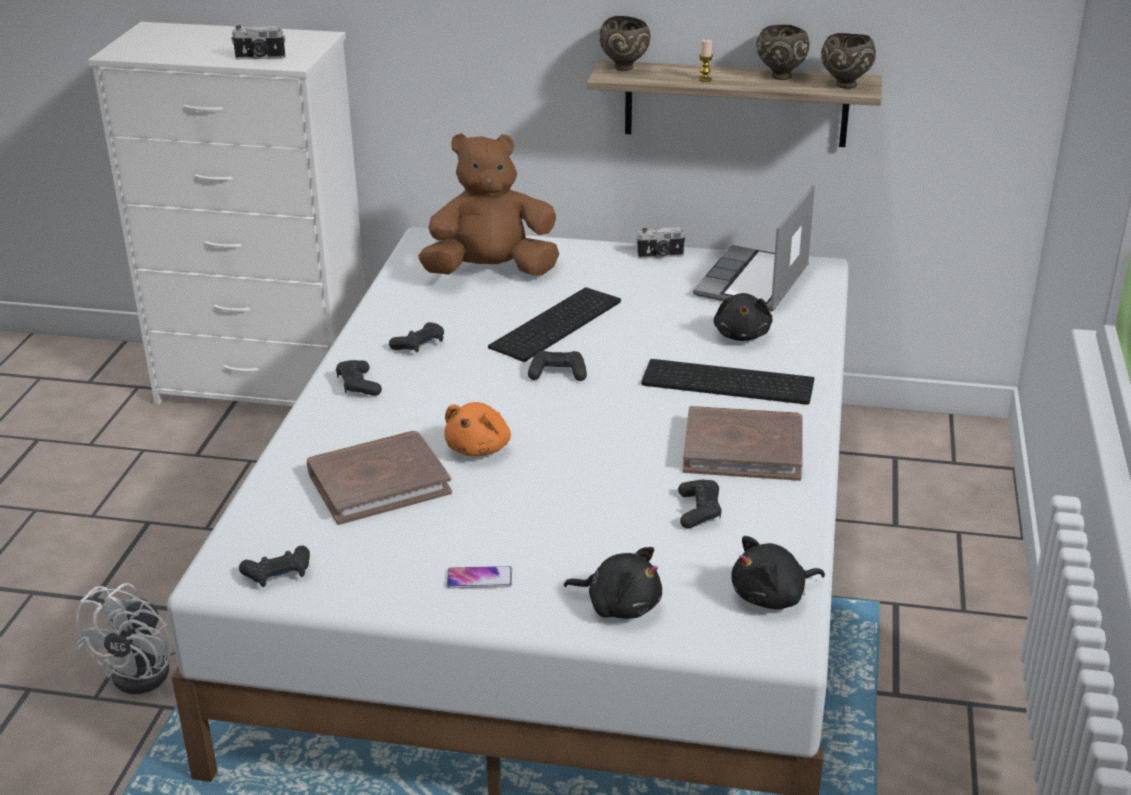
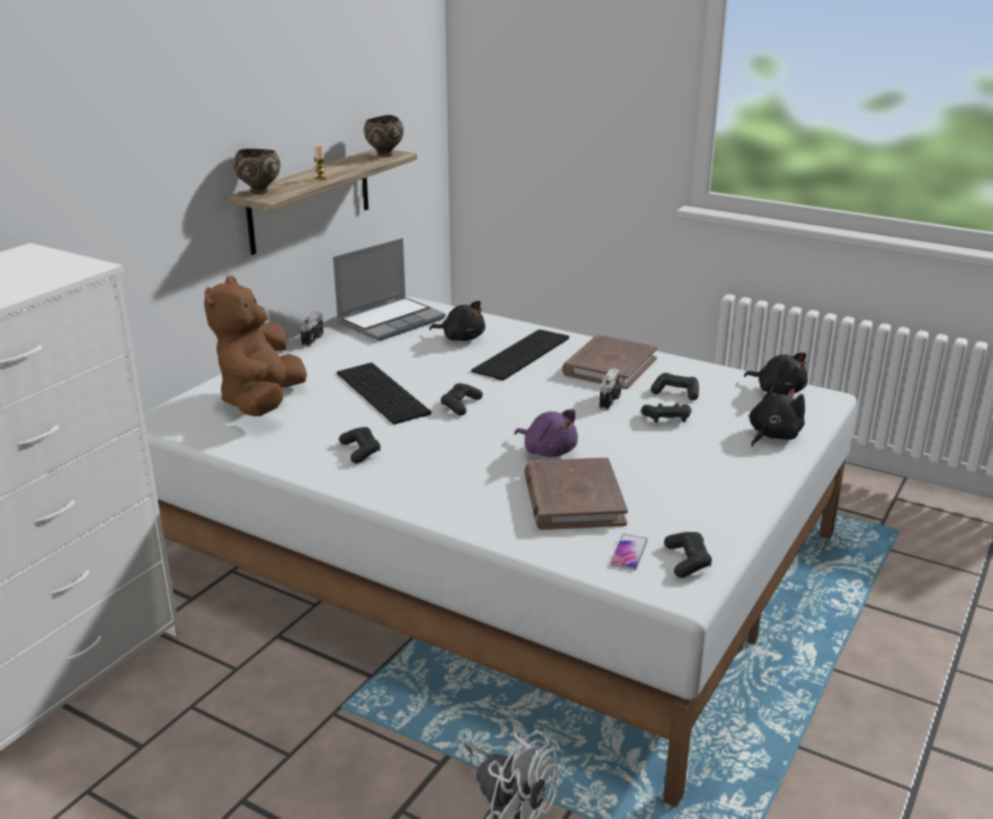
camera: 70 degrees left, 5 degrees down
camera [231,25,285,59] -> camera moved to [599,368,621,411]
black game controller [336,360,382,396] -> black game controller moved to [641,403,691,423]
orange plush toy [444,402,511,456] -> purple plush toy [514,409,578,457]
phone [447,566,512,588] -> phone moved to [610,534,648,570]
laptop [693,185,815,311] -> laptop turned 90 degrees counterclockwise [333,238,446,341]
black plush toy [731,536,825,609] -> black plush toy turned 45 degrees counterclockwise [744,353,808,395]
brown bowl [756,25,809,80] -> none

